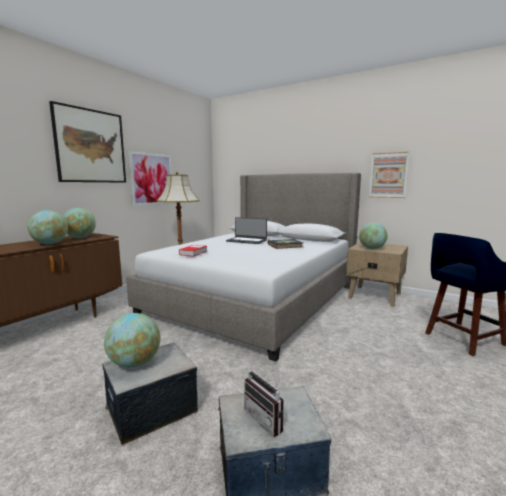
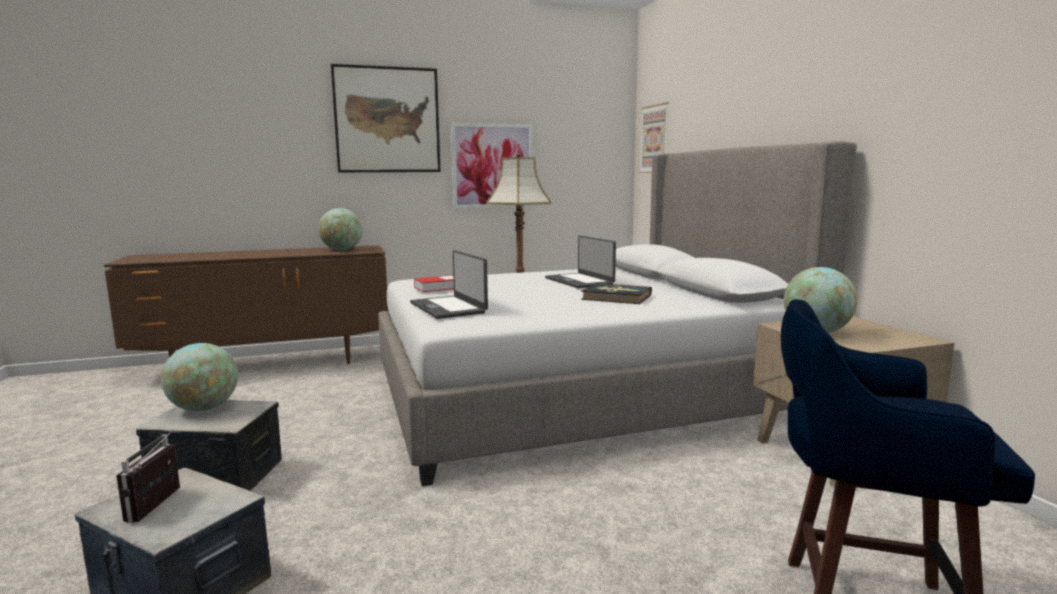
camera: 40 degrees right, 0 degrees up
globe [27,210,68,244] -> none
picture [369,152,409,198] -> picture moved to [639,102,669,173]
none -> laptop [410,250,488,319]

